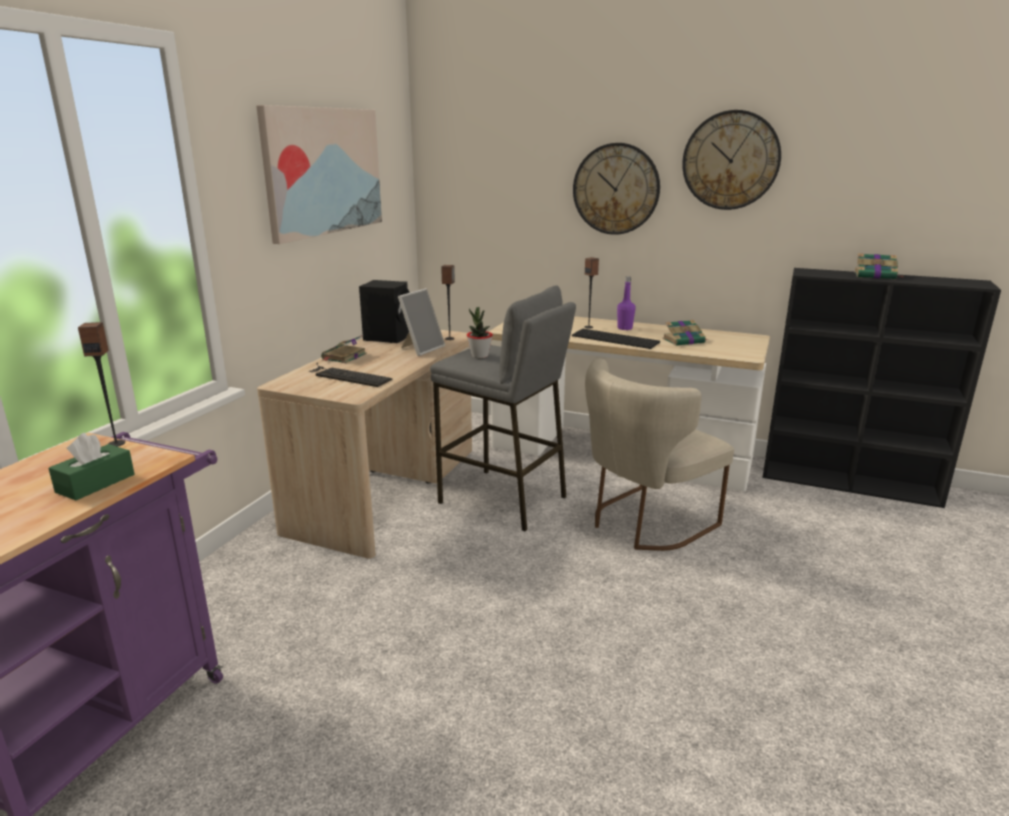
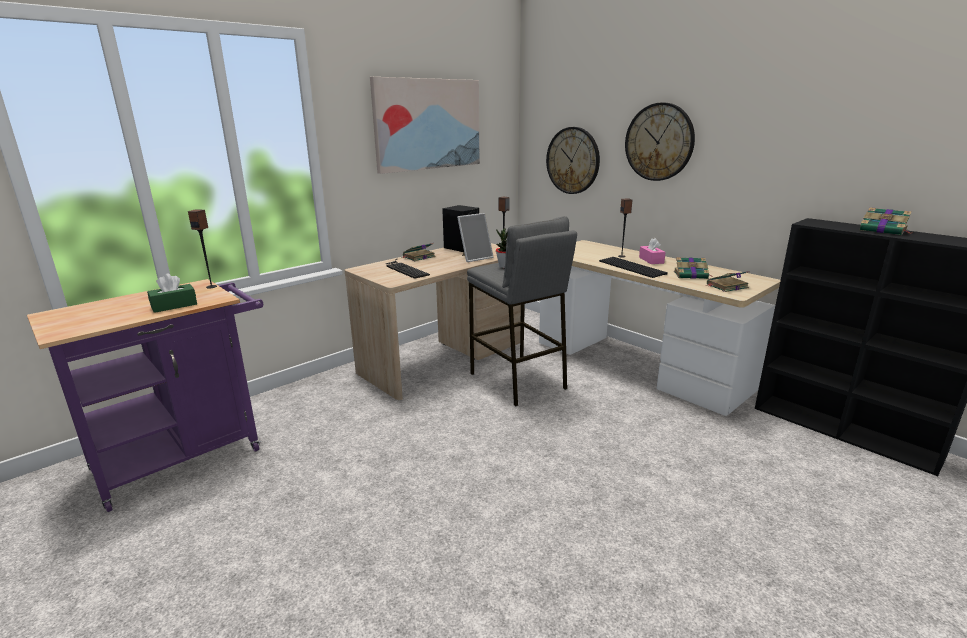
camera: 25 degrees right, 0 degrees up
beige chair [585,358,734,551] -> none
purple bottle [617,276,636,330] -> pink tissue box [639,238,666,264]
wall clock [682,110,781,210] -> wall clock moved to [546,127,600,194]
none -> book [707,271,750,292]

